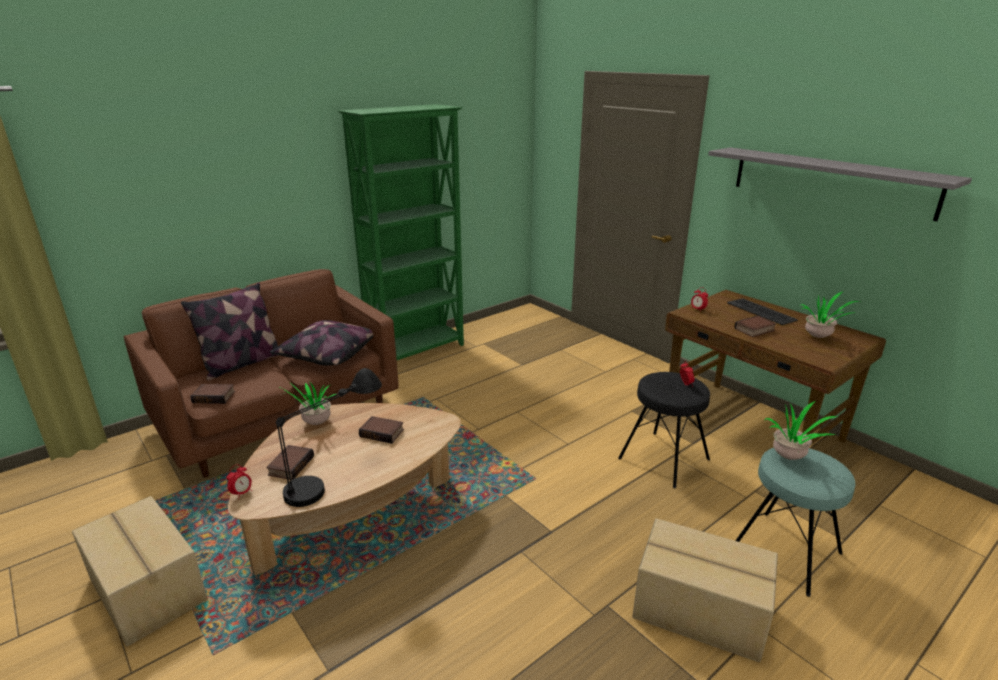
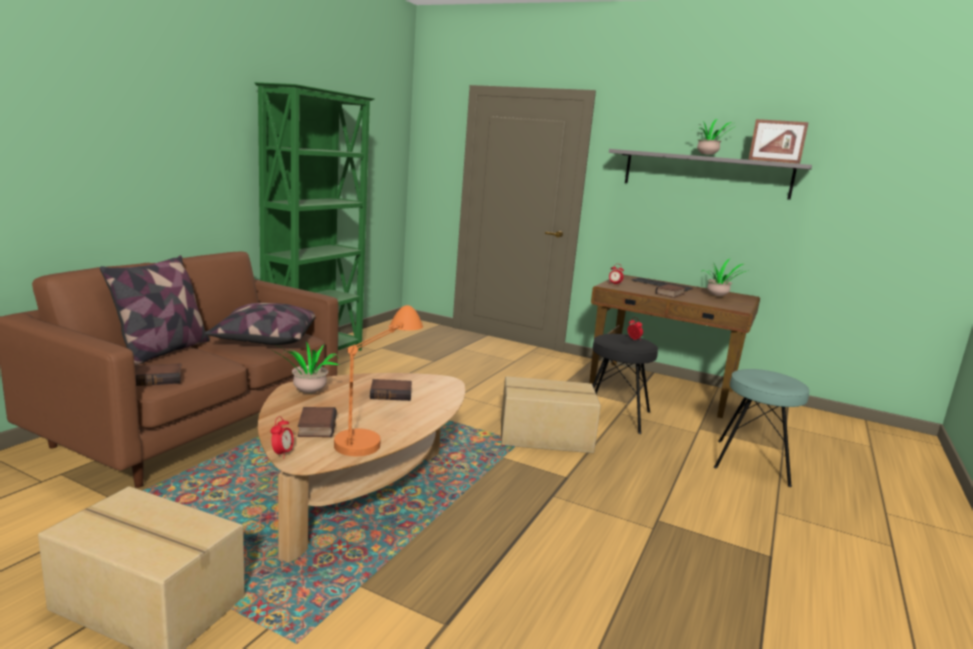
camera: 25 degrees left, 10 degrees down
black table lamp [276,368,382,507] -> orange table lamp [334,305,423,456]
cardboard box [632,518,778,662] -> cardboard box moved to [501,376,601,453]
potted plant [765,401,837,460] -> potted plant moved to [690,119,734,155]
none -> picture frame [748,119,809,164]

